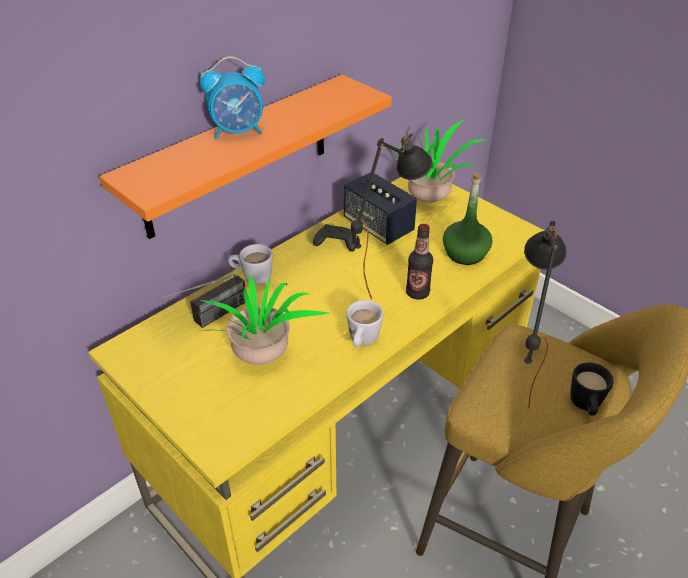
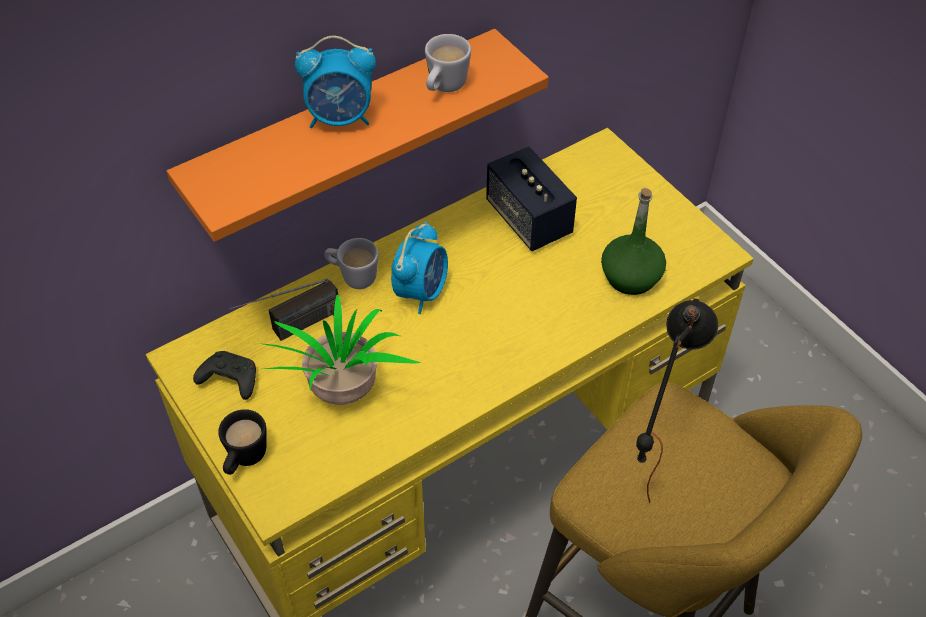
camera: 10 degrees right, 10 degrees up
black game controller [313,224,356,252] -> black game controller moved to [193,351,256,400]
white mug [347,300,383,347] -> white mug moved to [425,34,471,92]
black table lamp [351,134,432,300] -> none
potted plant [395,120,486,203] -> none
bottle [406,224,433,300] -> none
black mug [570,362,614,416] -> black mug moved to [218,409,267,475]
none -> alarm clock [391,221,448,314]

